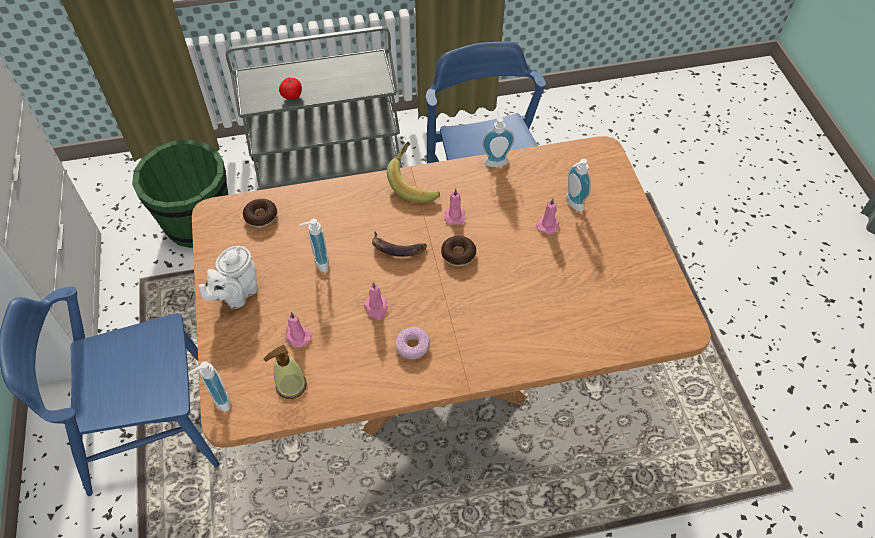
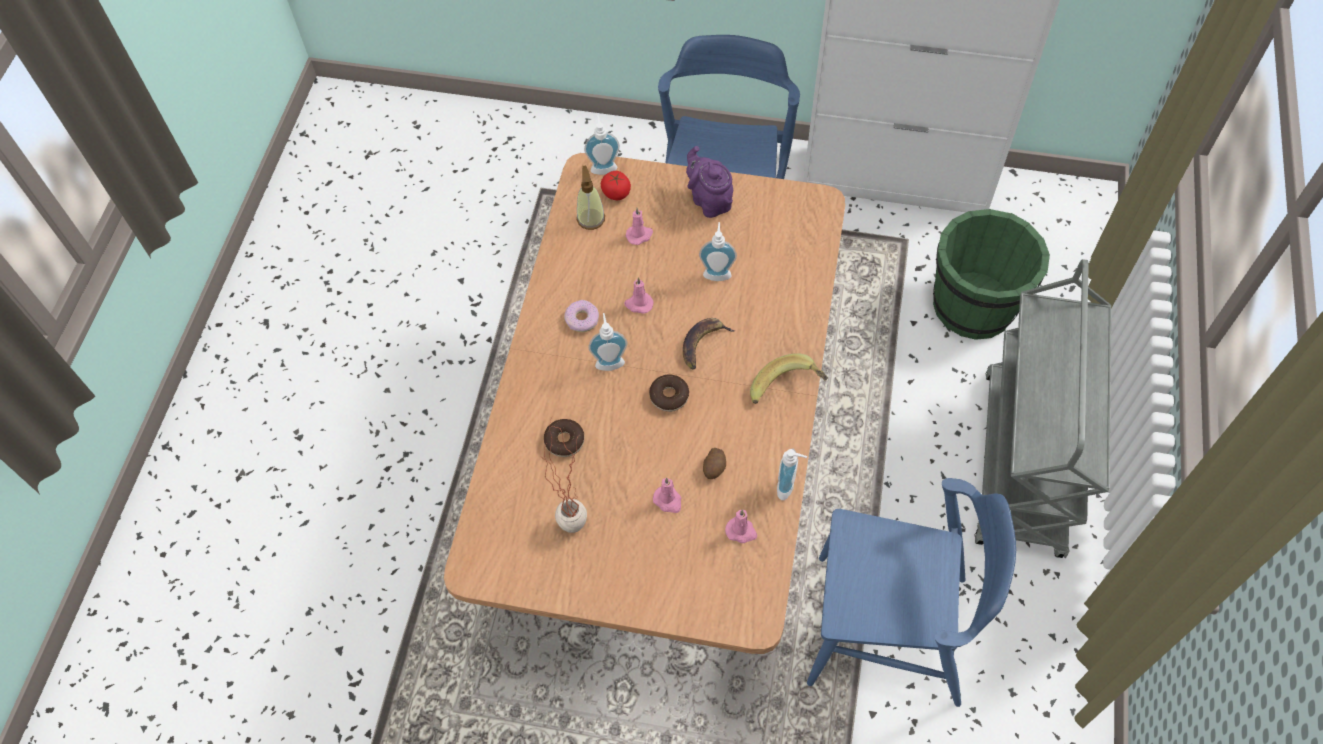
camera: 115 degrees right, 5 degrees up
white teapot [199,246,258,309] -> purple teapot [686,146,733,218]
donut [243,199,277,228] -> donut moved to [544,419,584,457]
tomato [279,78,302,100] -> tomato moved to [601,171,631,200]
pink candle [444,189,466,225] -> pink candle moved to [725,510,757,543]
soap dispenser [565,158,591,212] -> soap dispenser moved to [588,313,627,371]
none -> potted plant [544,418,587,533]
none -> potato [703,448,726,479]

